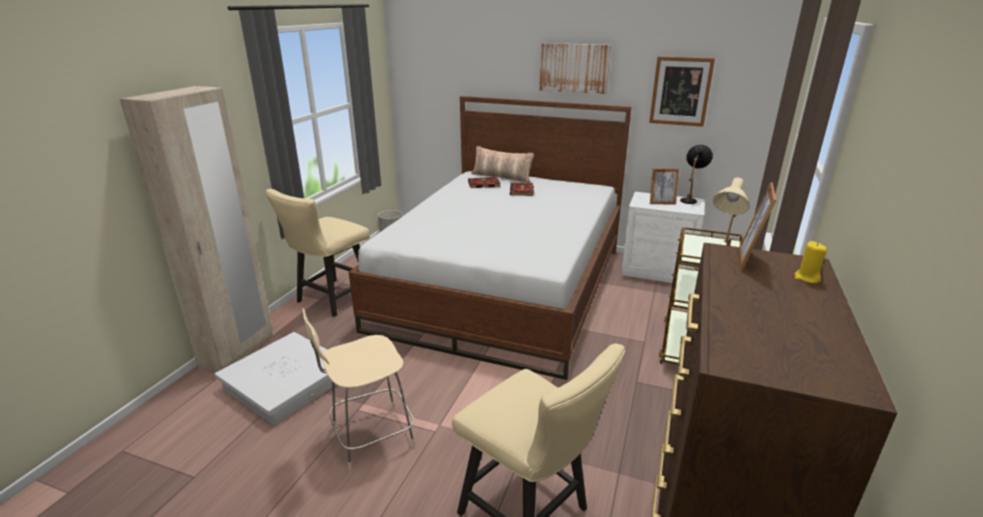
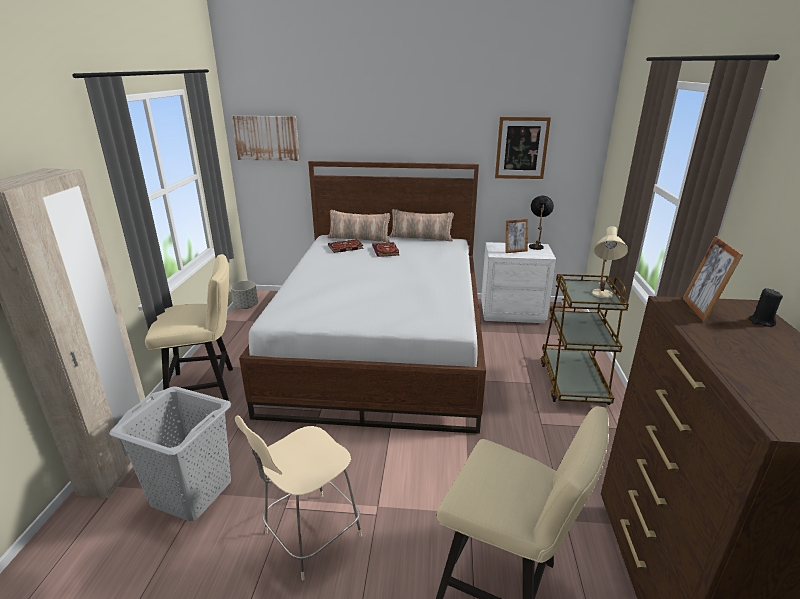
camera: 15 degrees left, 0 degrees up
white storage box [215,332,337,425] -> grey laundry basket [109,386,231,521]
beige chair [265,188,370,317] -> beige chair turned 120 degrees counterclockwise [145,254,233,401]
picture [539,43,611,94] -> picture moved to [232,116,300,161]
yellow candle [795,241,827,283] -> black candle [749,288,783,327]
none -> pillow [389,209,454,242]

